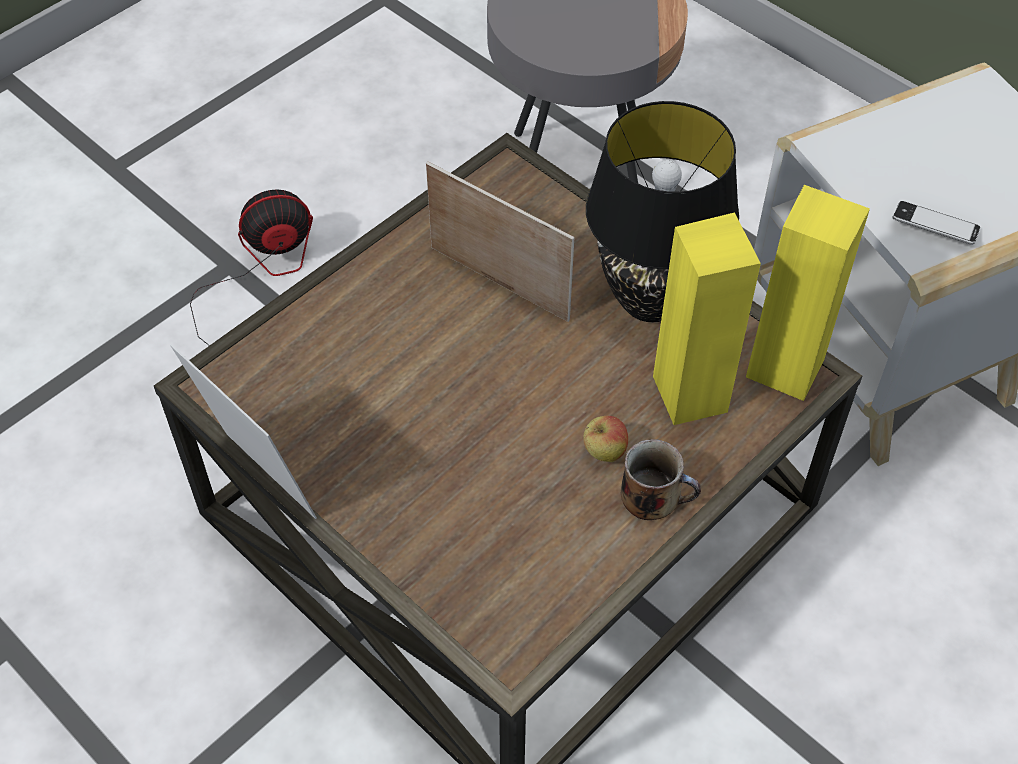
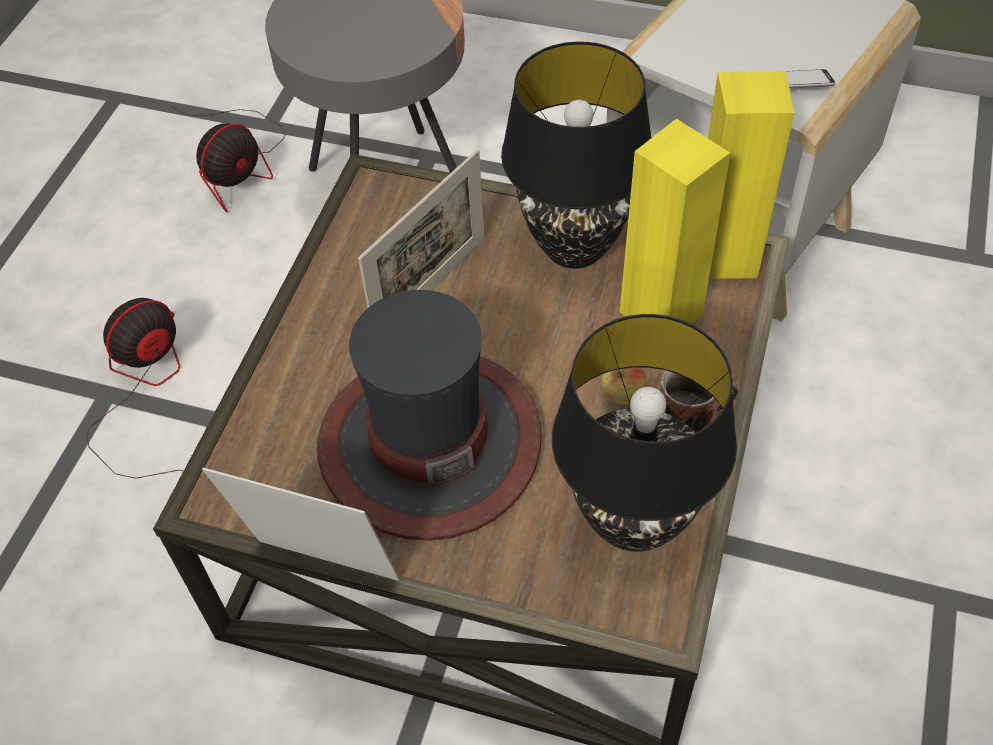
camera: 25 degrees left, 0 degrees up
picture frame [426,161,574,322] -> picture frame turned 120 degrees clockwise [358,149,485,308]
none -> fan [171,106,286,213]
none -> hat [317,290,542,541]
none -> black table lamp [552,314,737,552]

